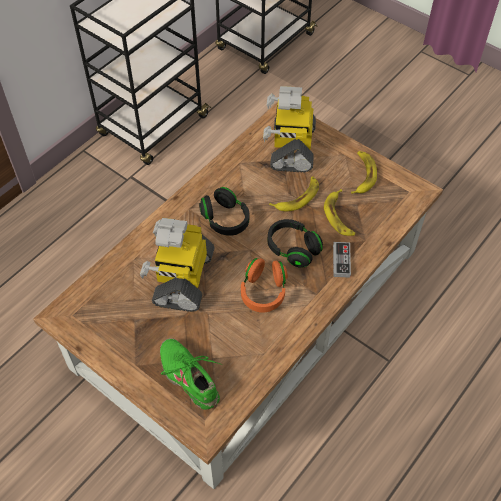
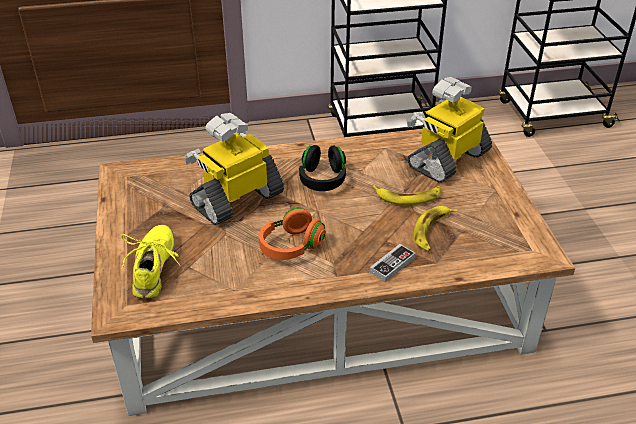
camera: 40 degrees right, 15 degrees down
green shoe [160,338,223,410] -> yellow shoe [121,225,181,299]
black headphones [268,219,323,268] -> none
banana [351,151,377,194] -> none

